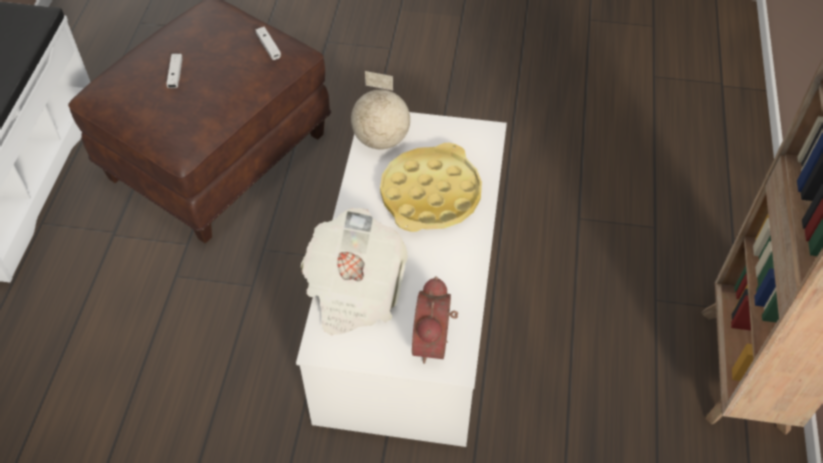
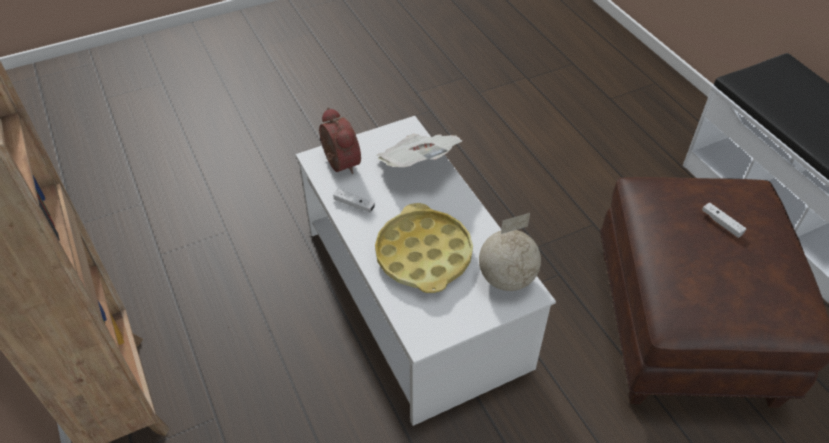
camera: 145 degrees right, 5 degrees down
white game controller [256,27,281,60] -> white game controller moved to [333,189,375,213]

